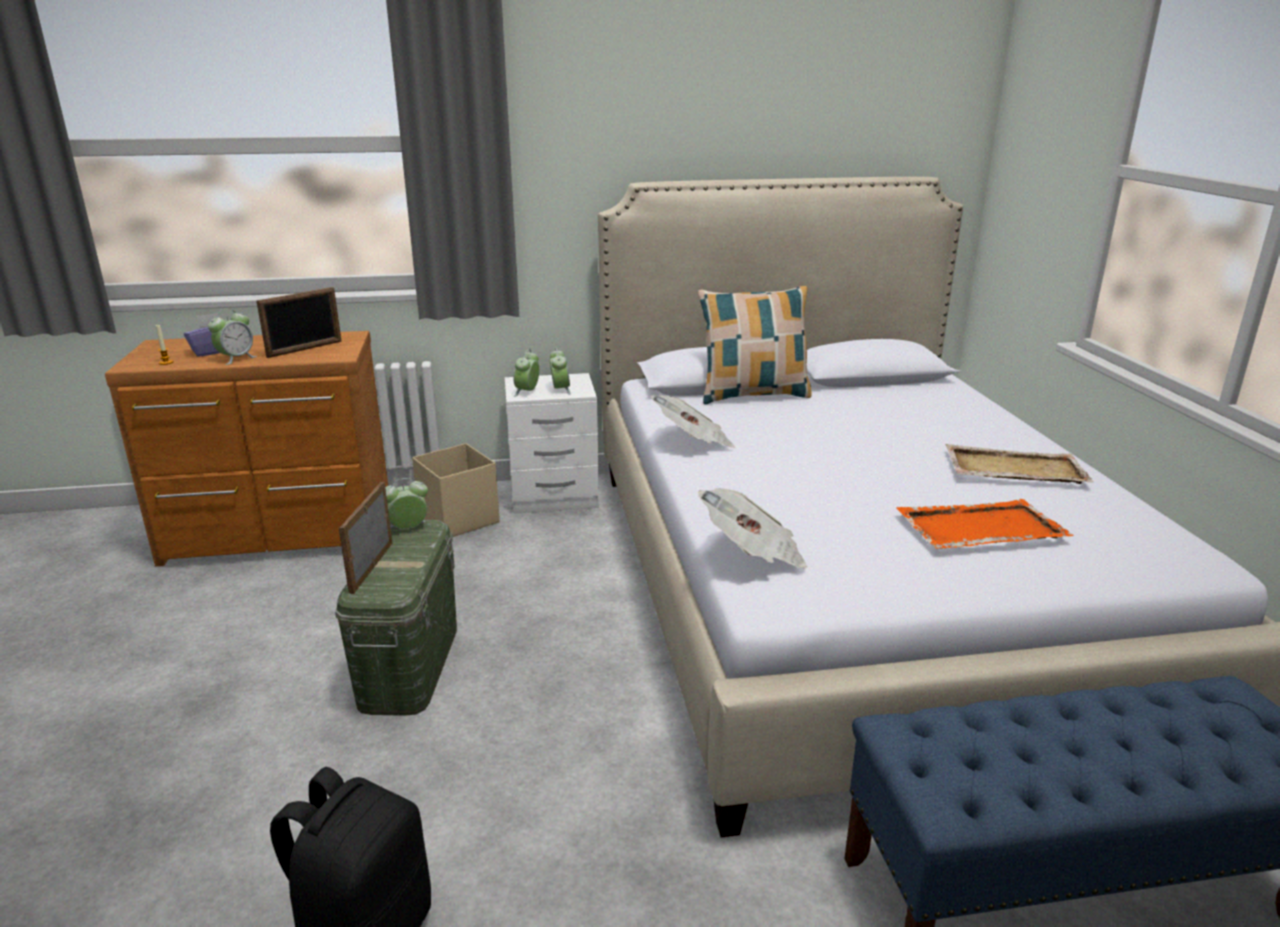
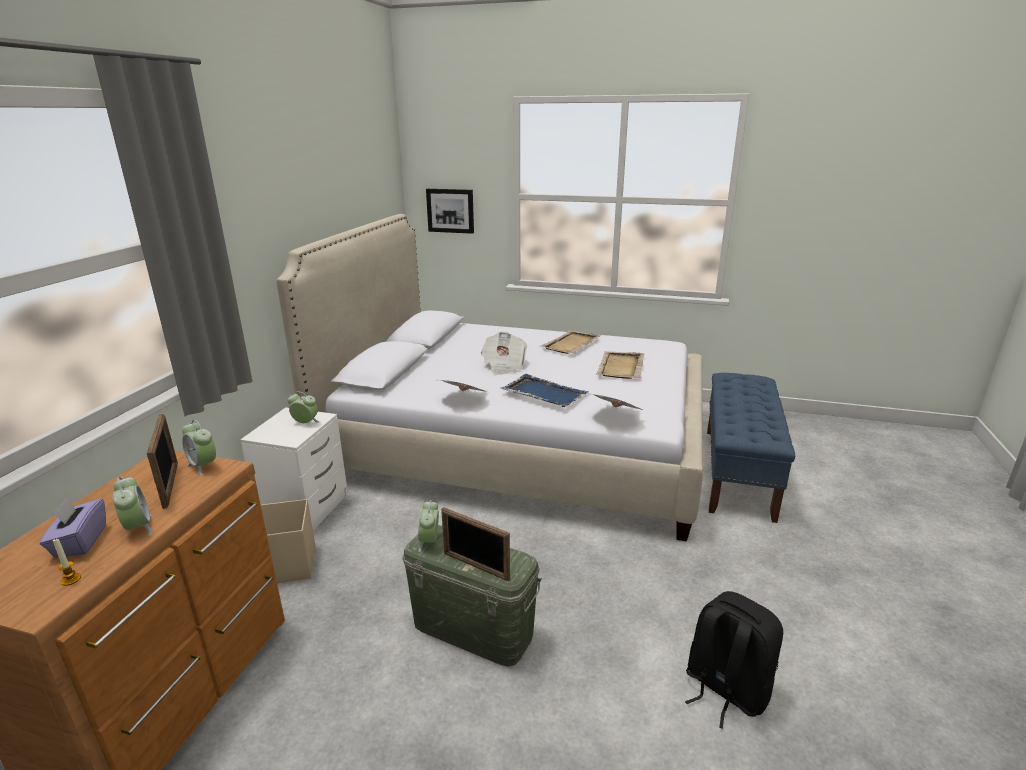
camera: 65 degrees left, 0 degrees up
alarm clock [514,349,539,397] -> alarm clock moved to [182,420,216,476]
pillow [698,286,812,404] -> none
orange tray [896,499,1074,549] -> beige tray [597,351,645,379]
none -> picture [426,189,474,234]
none -> newspaper [481,332,527,375]
none -> blue tray [501,374,589,407]

